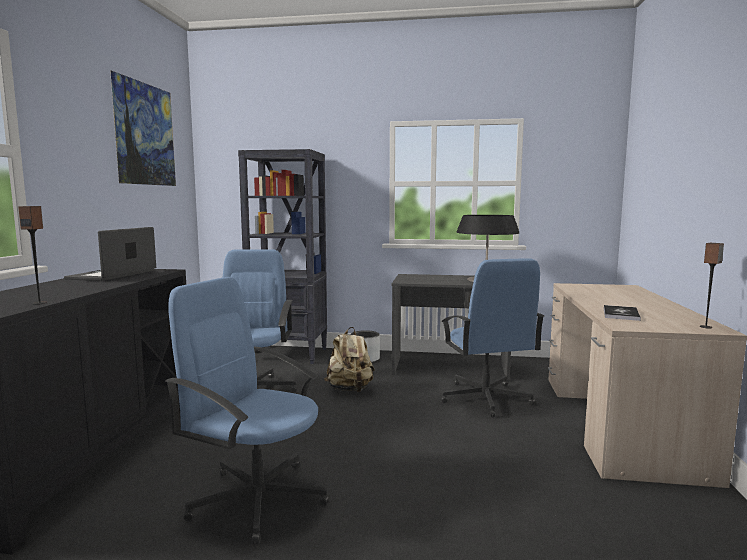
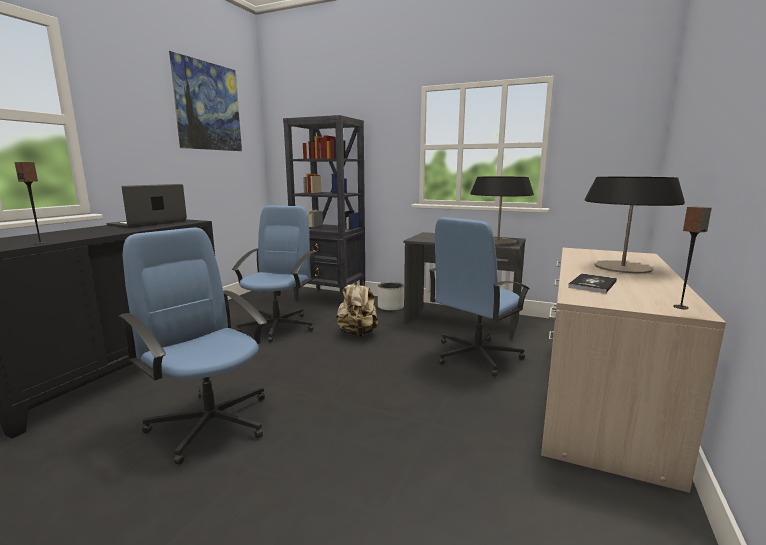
camera: 15 degrees right, 5 degrees up
blue office chair [441,258,544,417] -> blue office chair turned 45 degrees clockwise [429,217,530,377]
none -> table lamp [584,177,685,274]

